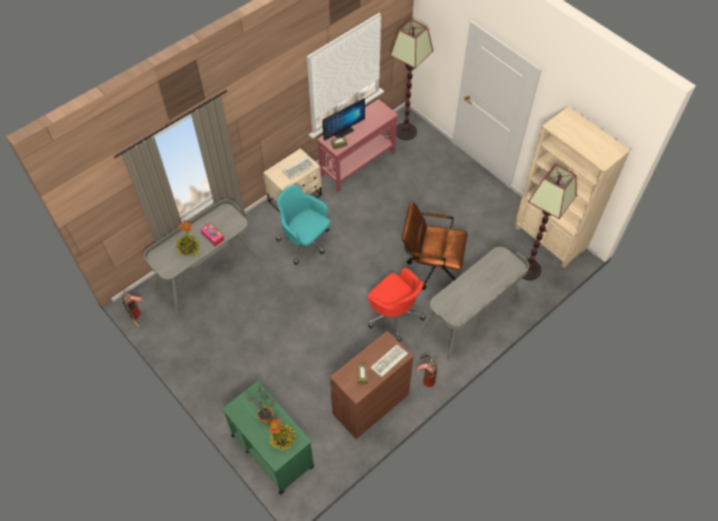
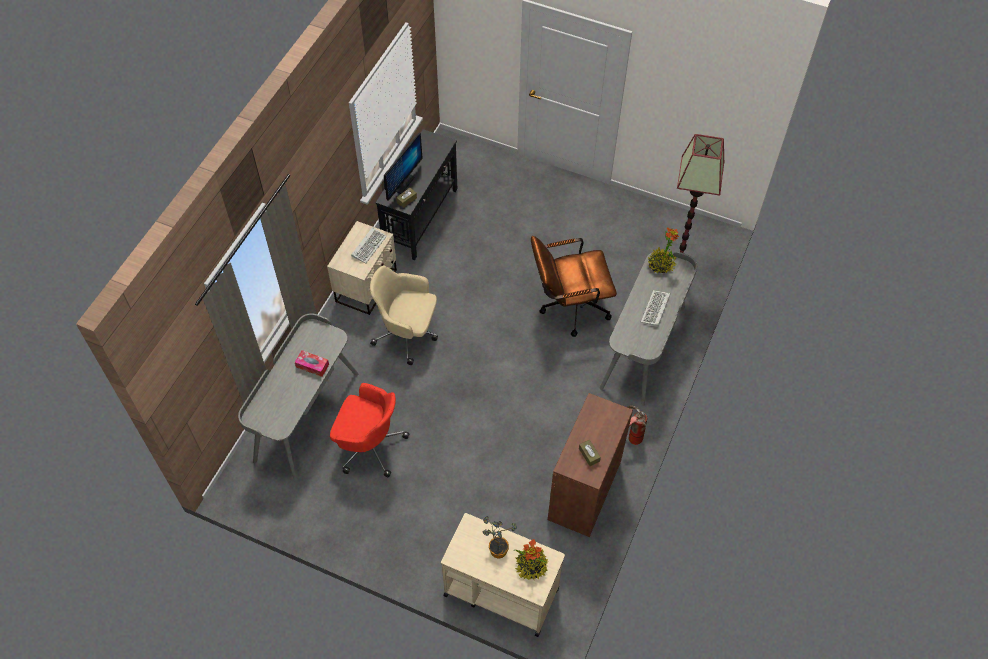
camera: 25 degrees left, 0 degrees up
fire extinguisher [122,291,143,327] -> none
potted plant [176,220,199,256] -> potted plant moved to [648,227,679,274]
green cart [222,381,315,495] -> beige cart [441,513,565,637]
turquoise office chair [276,185,330,265] -> beige office chair [370,266,438,365]
red console table [317,99,398,192] -> black console table [375,129,457,260]
red office chair [367,267,426,342] -> red office chair moved to [330,383,410,477]
keyboard [370,344,408,378] -> keyboard moved to [641,290,670,327]
floor lamp [390,19,433,140] -> none
beige bookcase [515,106,631,268] -> none

